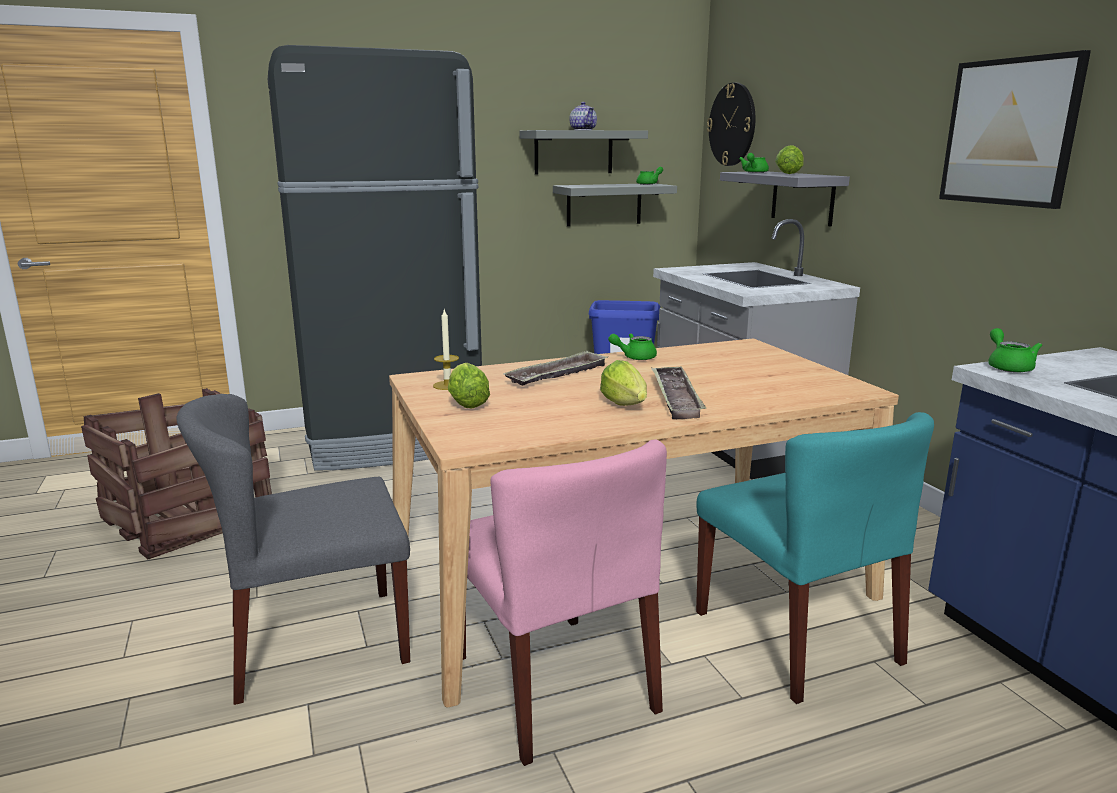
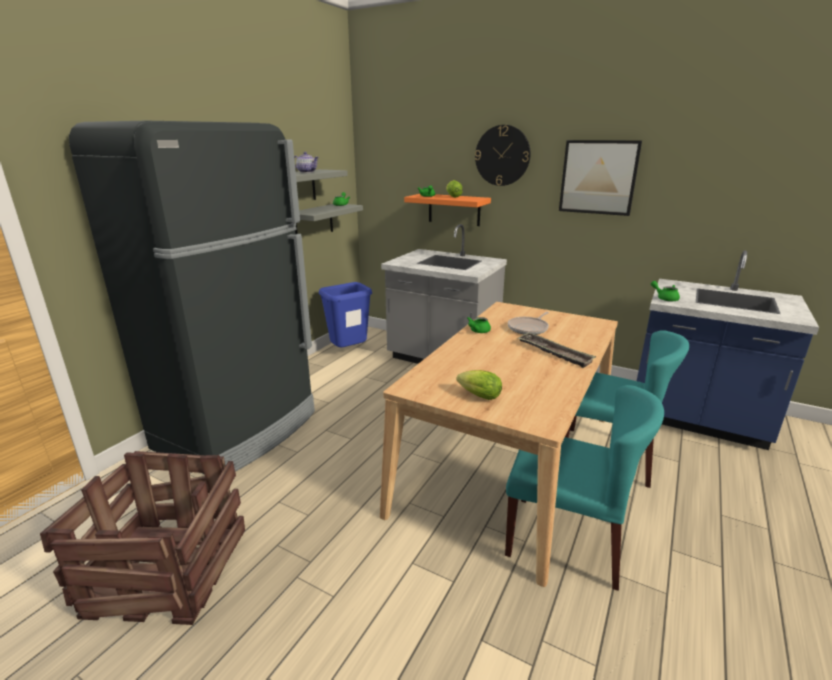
camera: 40 degrees left, 5 degrees up
grey chair [177,394,410,705] -> none
candle [433,310,459,390] -> none
pink chair [463,439,667,766] -> turquoise chair [505,385,664,591]
tray [504,350,607,386] -> none
lettuce [600,360,647,406] -> none
wall clock [707,83,755,166] -> wall clock moved to [475,125,531,186]
grey shelf [720,171,850,227] -> orange shelf [404,194,491,226]
none -> frying pan [508,312,549,335]

